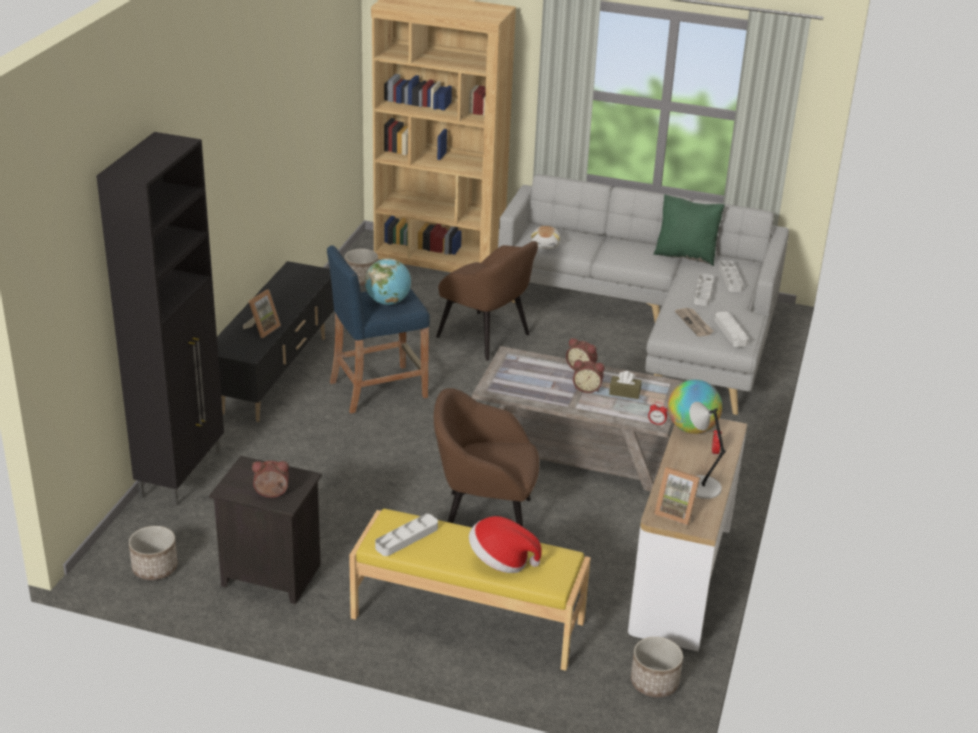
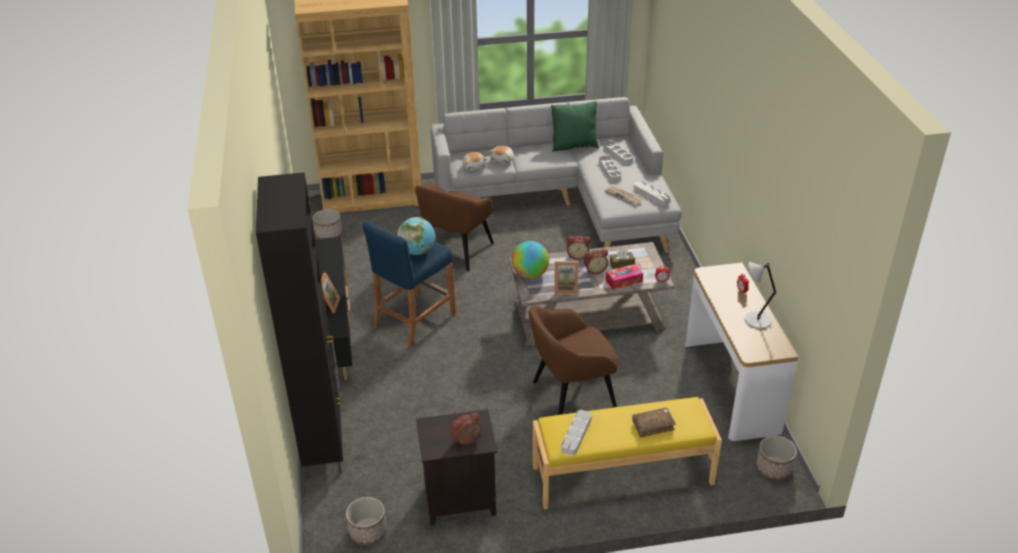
camera: 25 degrees left, 5 degrees up
brown armchair [436,241,538,361] -> brown armchair turned 105 degrees clockwise [415,183,494,271]
hat [469,516,542,573] -> brown book [632,408,676,437]
picture frame [654,467,700,526] -> picture frame moved to [554,261,578,294]
globe [668,380,722,434] -> globe moved to [511,241,549,279]
none -> plush toy [488,145,514,164]
none -> tissue box [605,264,643,290]

